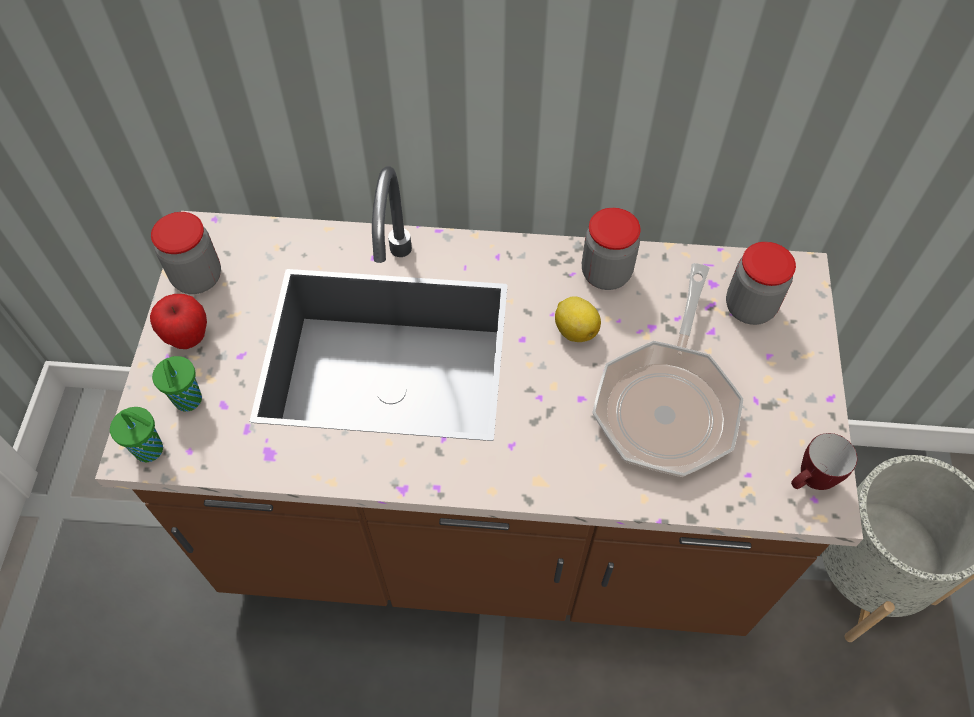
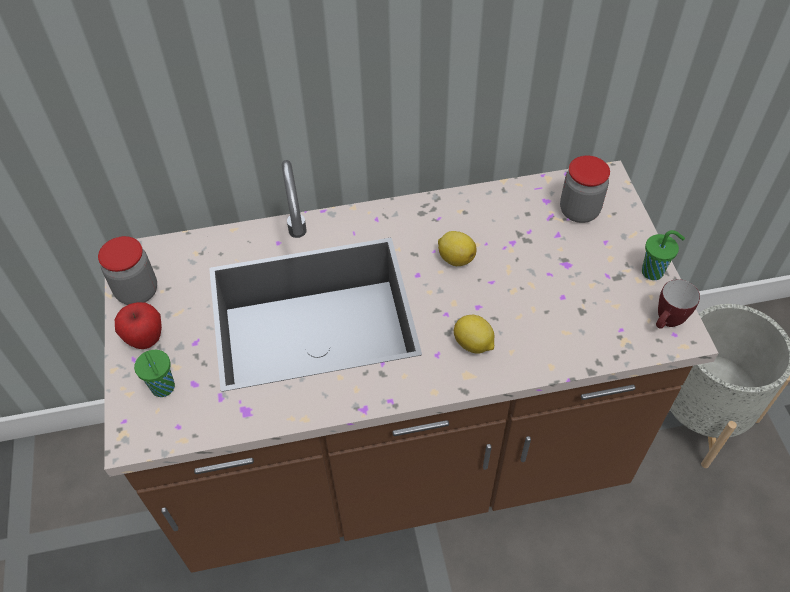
camera: 15 degrees left, 5 degrees down
green cup [110,407,163,462] -> green cup moved to [642,230,685,280]
jar [582,208,641,290] -> none
frying pan [593,263,743,477] -> none
none -> lemon [454,315,494,354]

